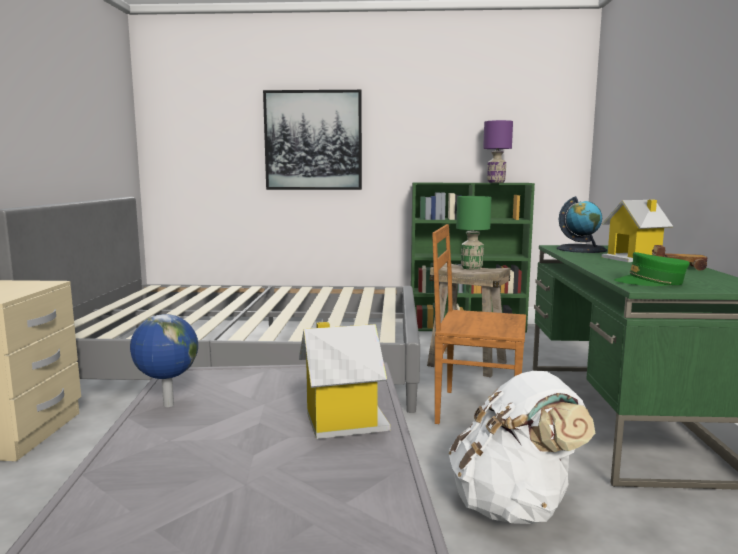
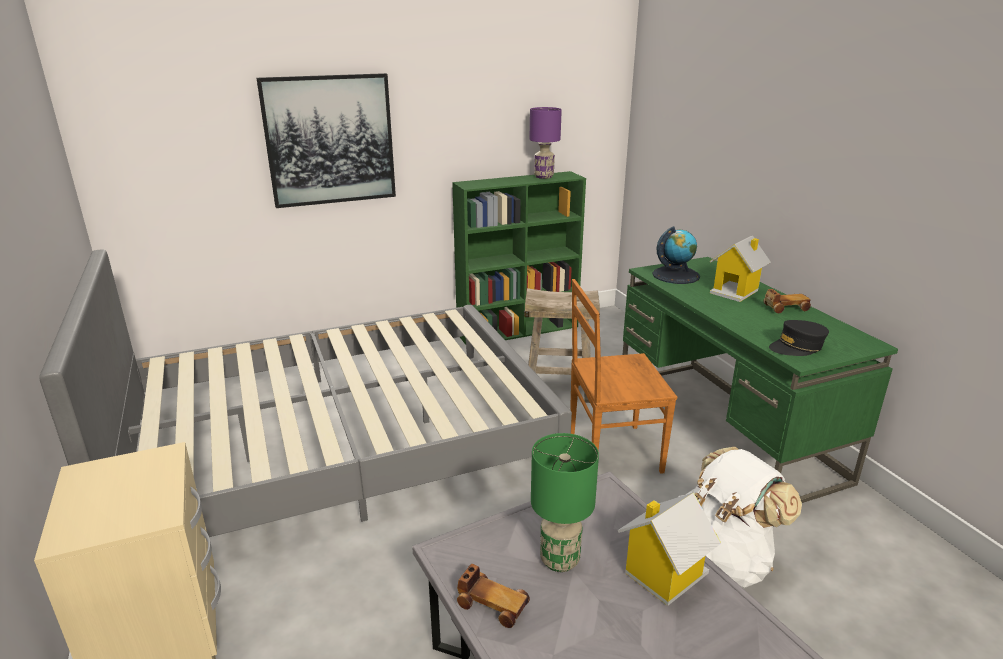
camera: 25 degrees left, 15 degrees up
globe [130,314,198,407] -> toy car [457,564,530,628]
green table lamp [456,196,491,270] -> green table lamp moved to [531,433,599,572]
green cap [614,252,690,286] -> black cap [769,320,829,356]

